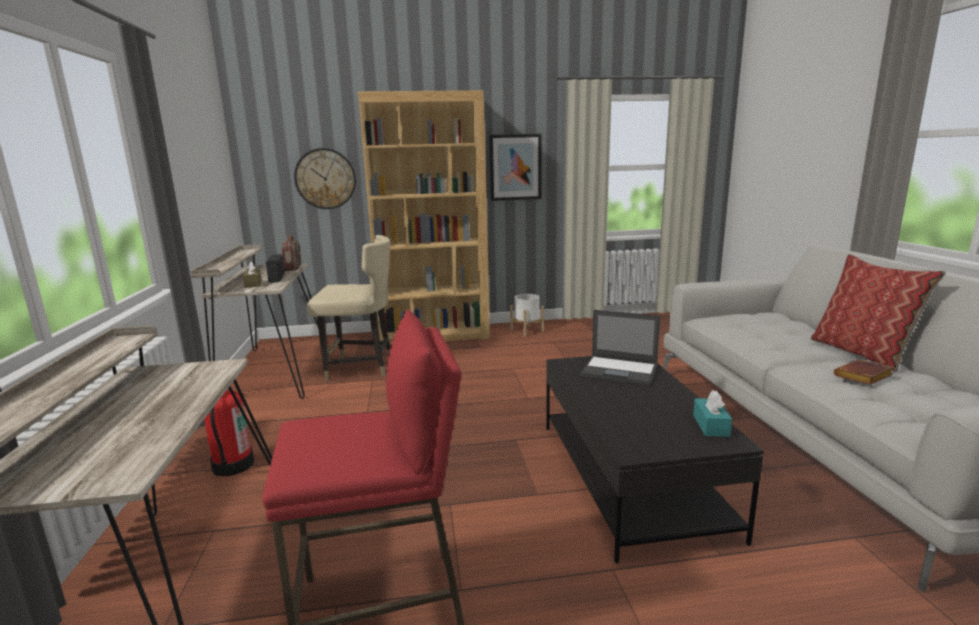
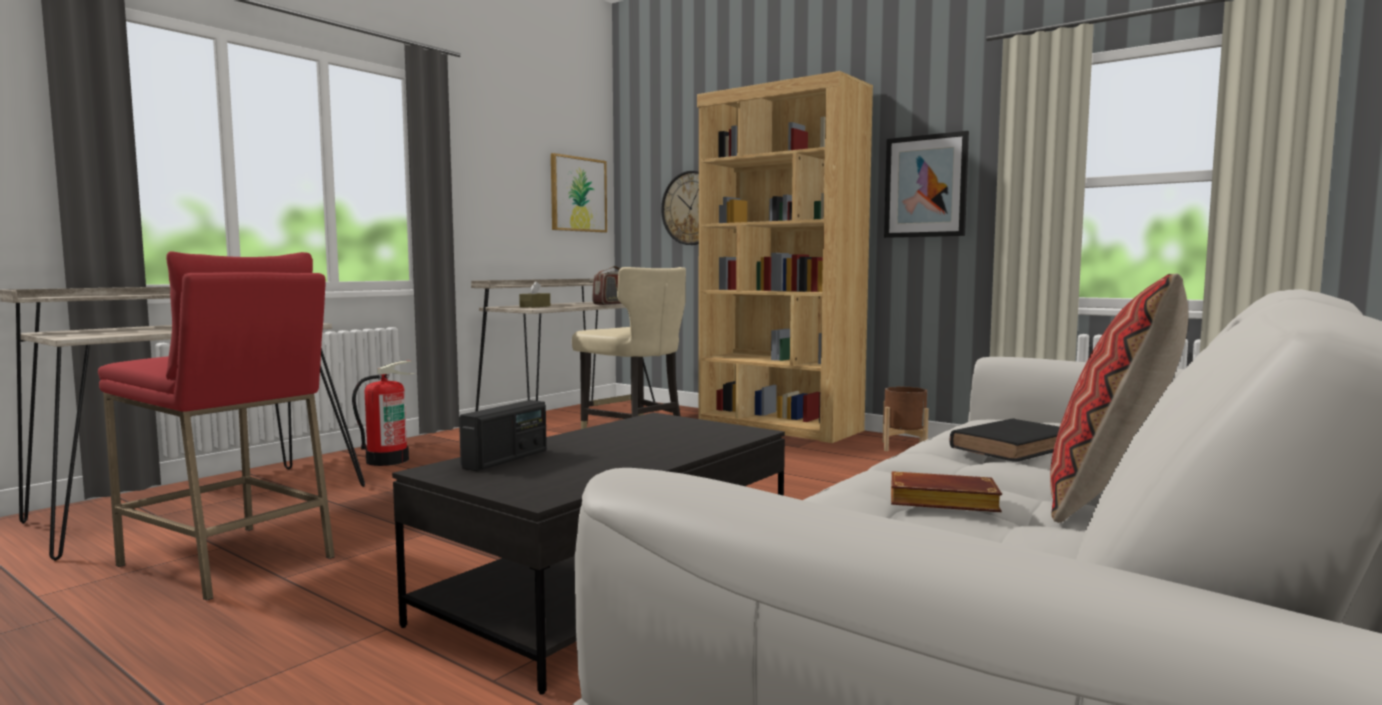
camera: 45 degrees right, 10 degrees down
radio [266,254,285,283] -> radio moved to [459,400,547,471]
white planter [510,294,544,336] -> brown planter [883,387,929,451]
laptop [580,310,660,386] -> none
turquoise tissue box [693,390,732,437] -> none
none -> picture [551,153,607,233]
none -> black book [950,418,1060,462]

